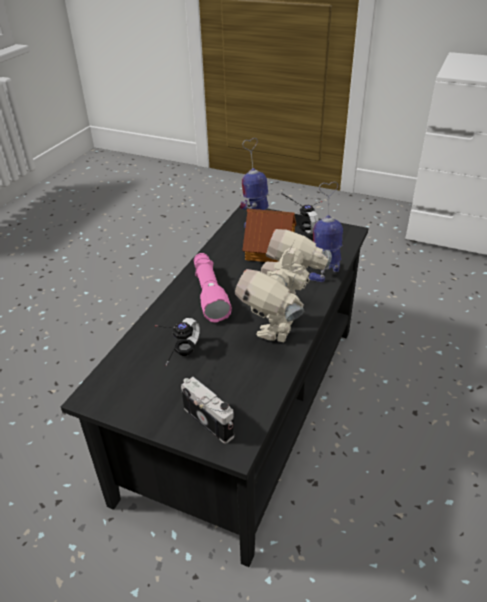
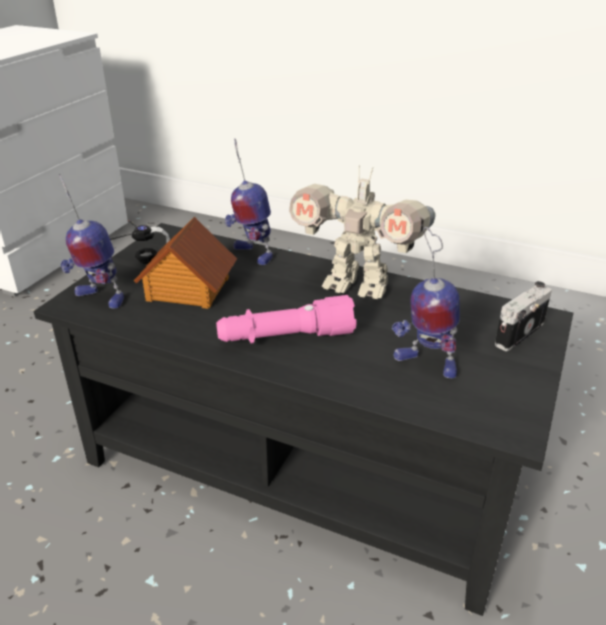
camera: 90 degrees left, 5 degrees down
headphones [155,318,200,366] -> toy robot [392,227,460,378]

